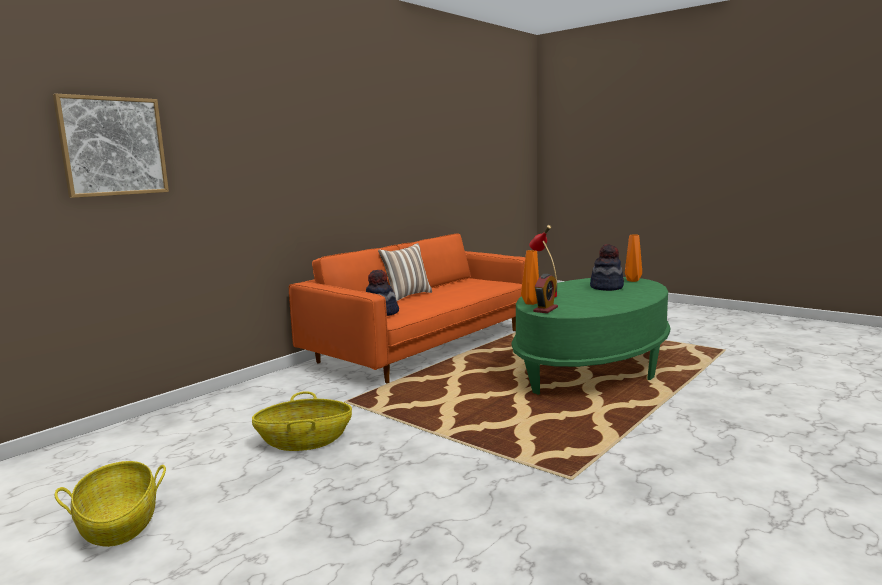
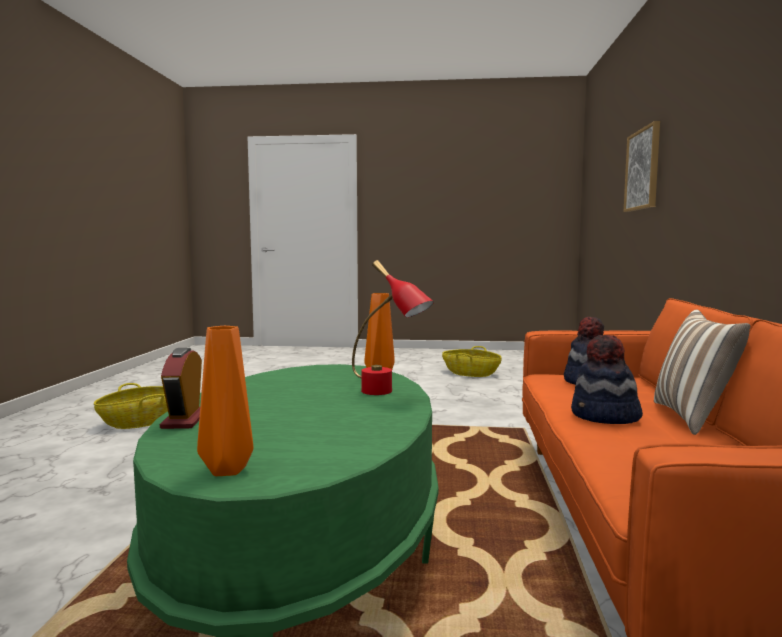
camera: 145 degrees right, 5 degrees down
basket [252,391,352,451] -> basket moved to [94,383,168,429]
alarm clock [533,274,558,313] -> alarm clock moved to [160,348,202,429]
hat [590,244,624,291] -> hat moved to [571,335,643,424]

